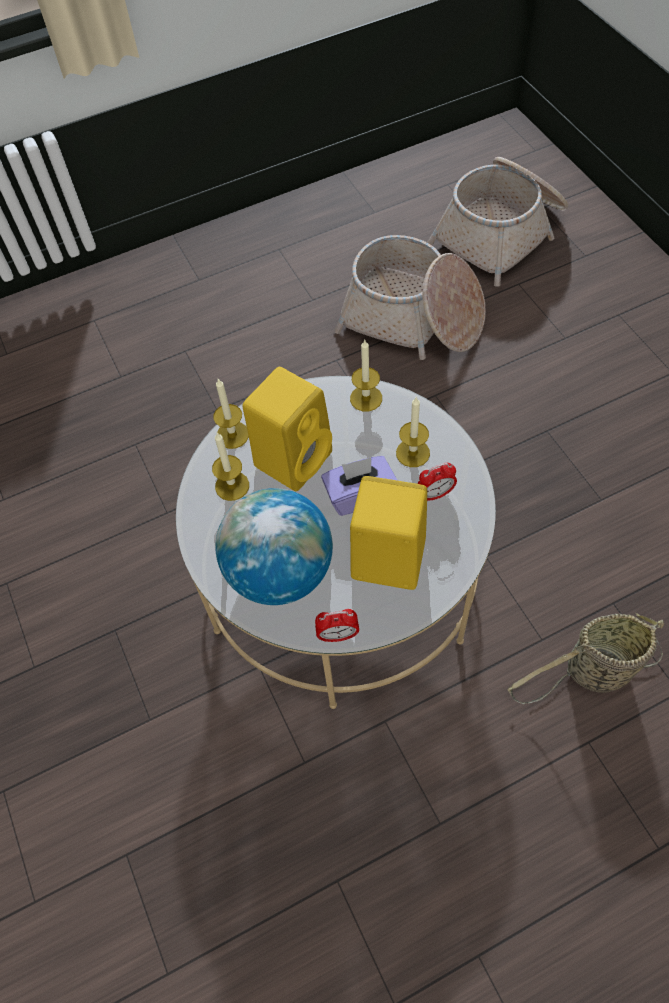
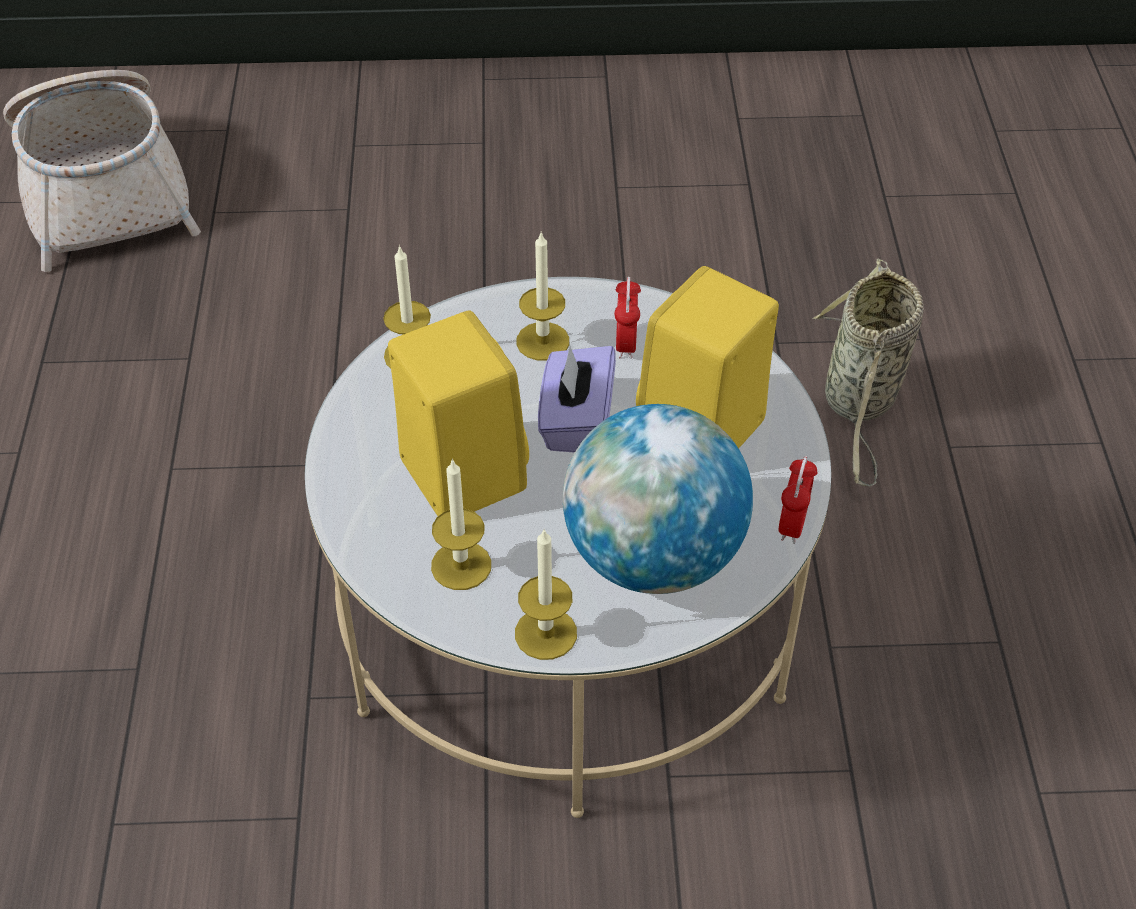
camera: 70 degrees left, 10 degrees down
candle [213,379,249,449] -> candle moved to [515,530,577,660]
basket [334,235,486,360] -> none

